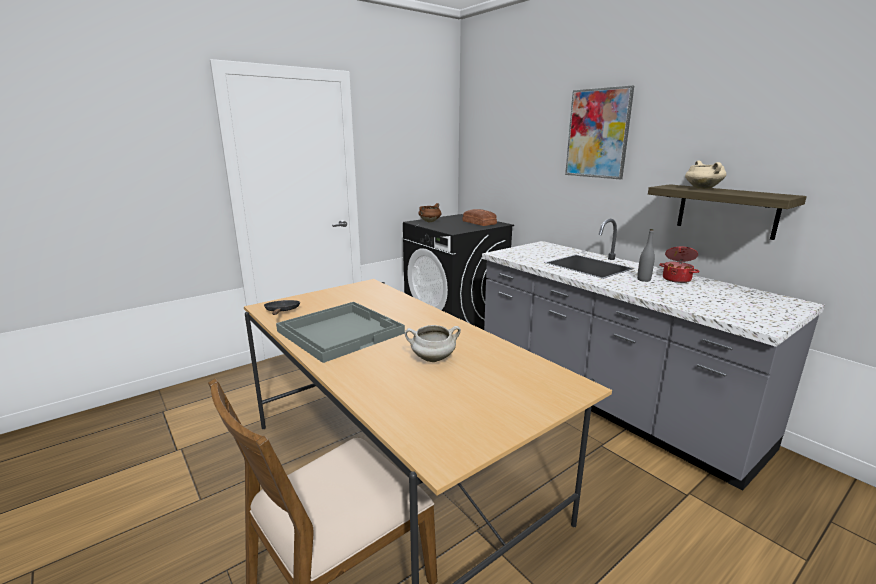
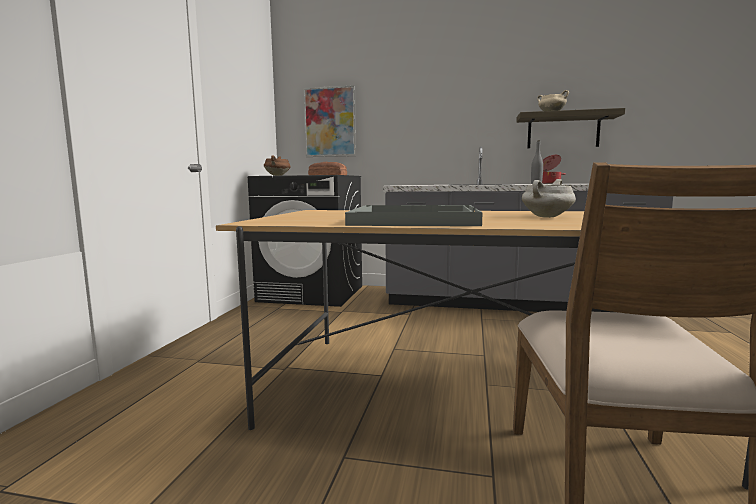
camera: 40 degrees left, 10 degrees down
black frying pan [264,300,300,315] -> none
picture [565,86,634,179] -> picture moved to [304,85,356,157]

